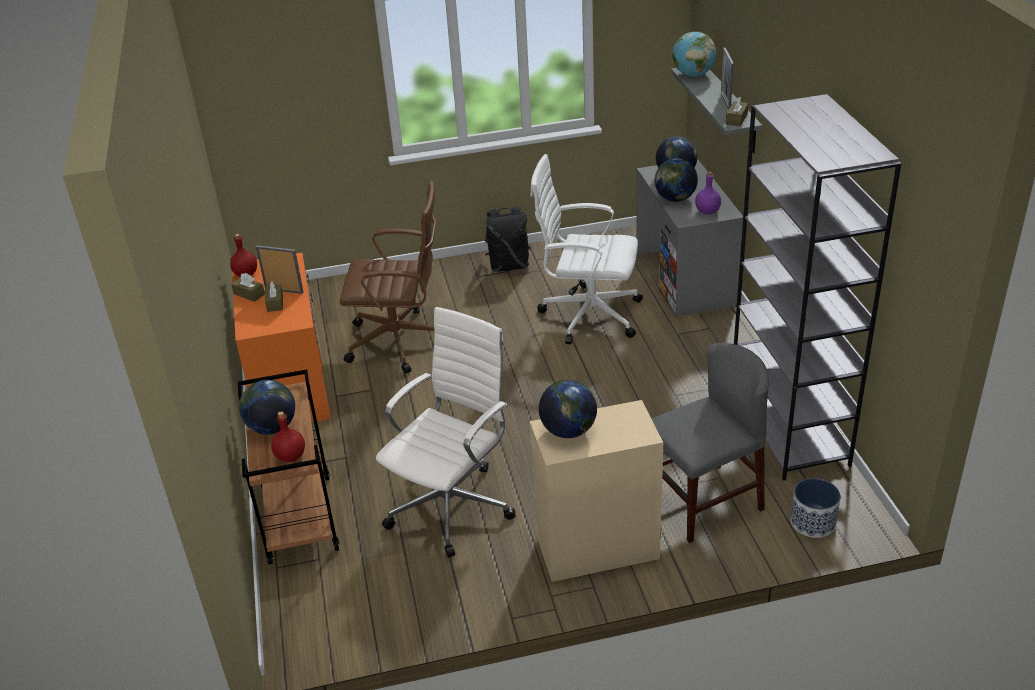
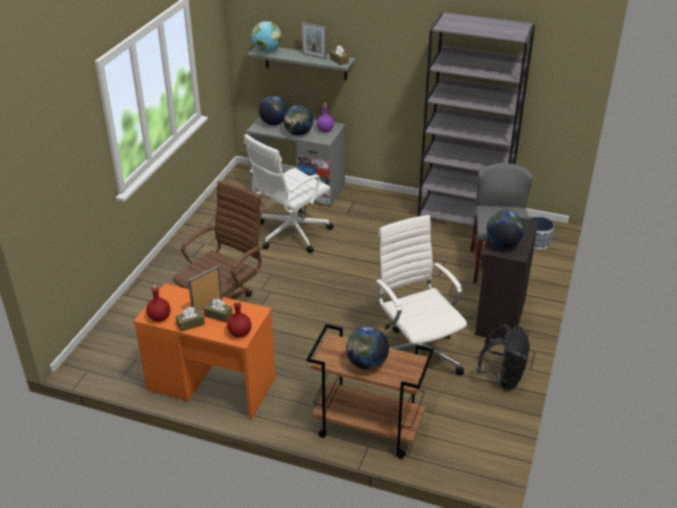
camera: 60 degrees left, 0 degrees up
red bottle [271,411,305,462] -> red bottle moved to [227,300,252,338]
black backpack [485,206,531,272] -> black backpack moved to [477,324,530,391]
beige cabinet [530,400,663,582] -> black cabinet [475,218,538,339]

